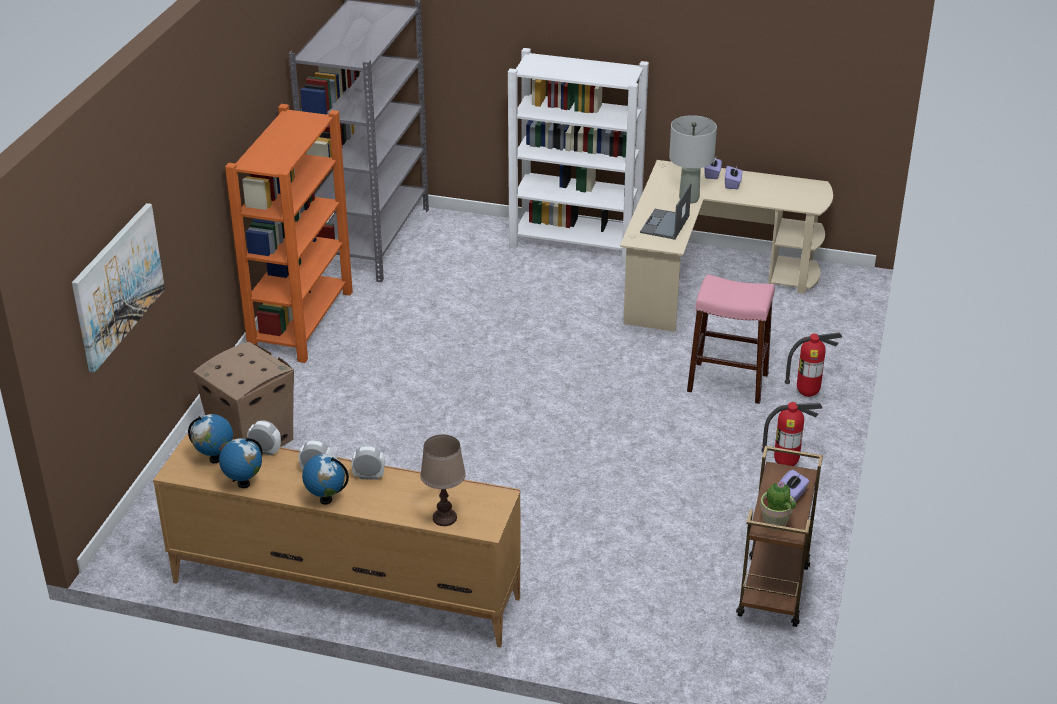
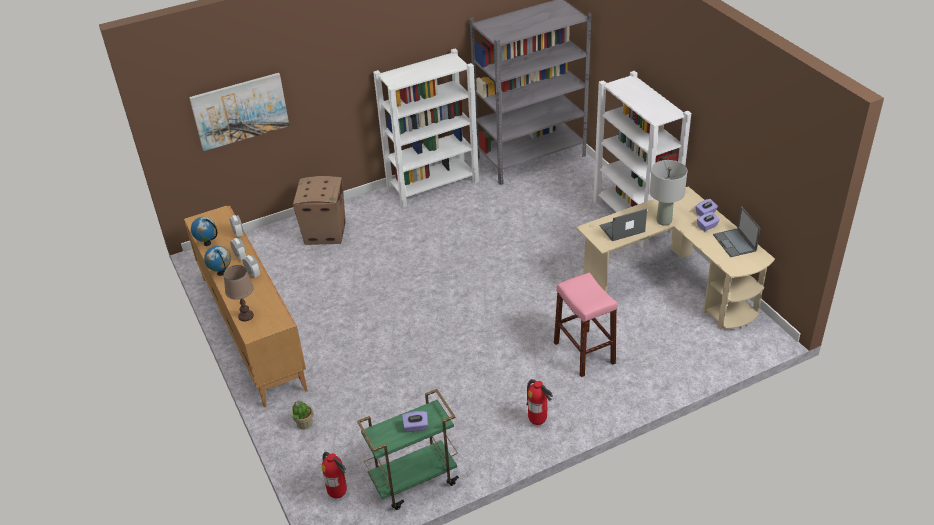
camera: 50 degrees right, 5 degrees up
globe [188,414,233,463] -> none
orange bookcase [225,104,353,363] -> white bookcase [373,49,479,208]
brown cart [736,446,823,627] -> green cart [357,389,459,510]
potted plant [760,481,796,530] -> potted plant moved to [292,401,314,429]
fire extinguisher [785,332,842,397] -> fire extinguisher moved to [322,452,347,498]
none -> laptop [713,206,760,257]

